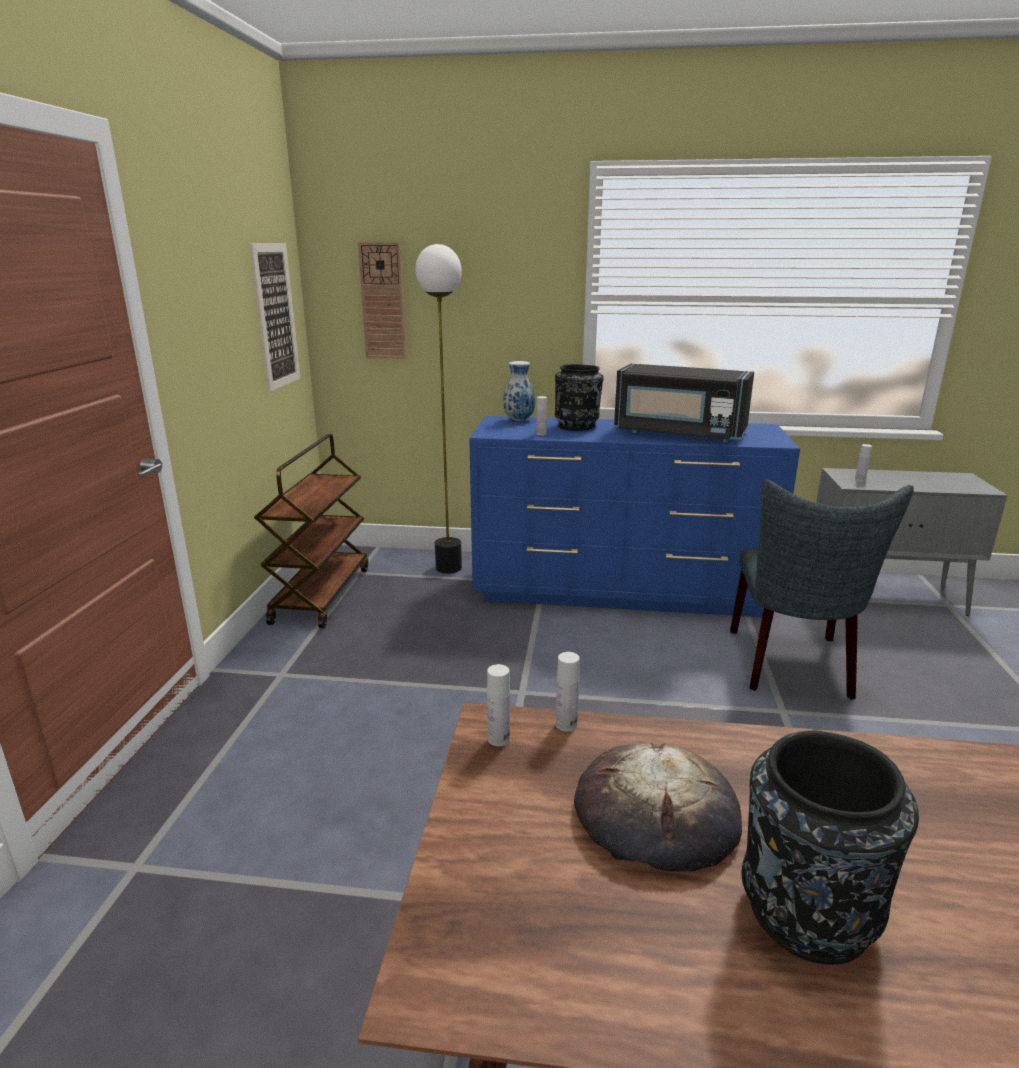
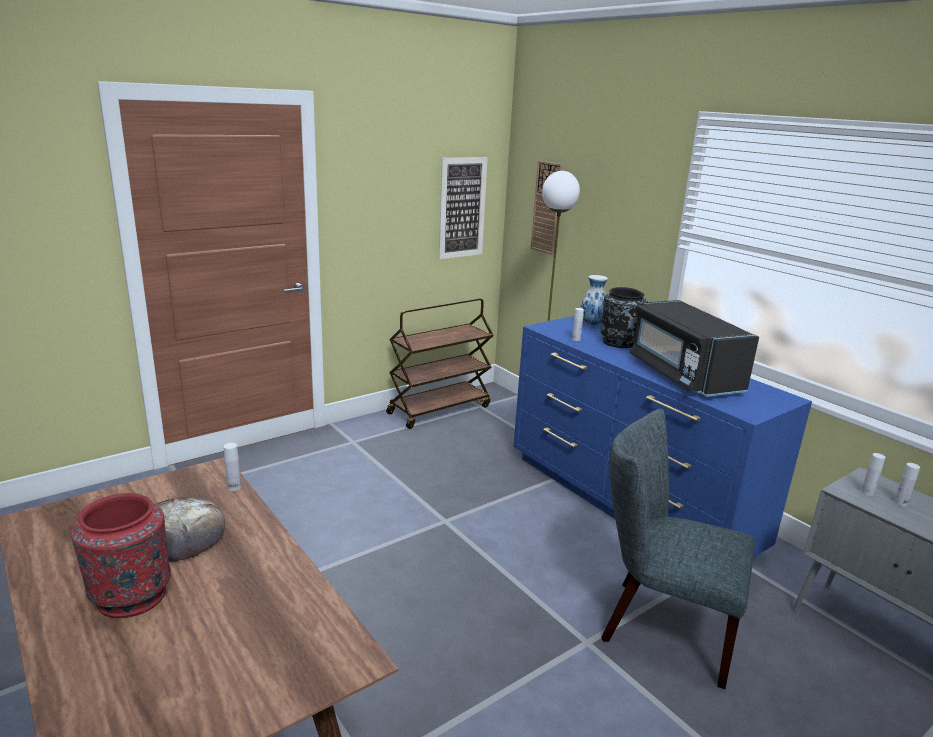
camera: 45 degrees right, 0 degrees up
white bottle [487,664,510,746] -> white bottle moved to [894,463,920,506]
grey chair [730,479,914,700] -> grey chair turned 60 degrees clockwise [601,408,755,689]
black vase [741,730,919,965] -> red vase [71,493,171,618]

